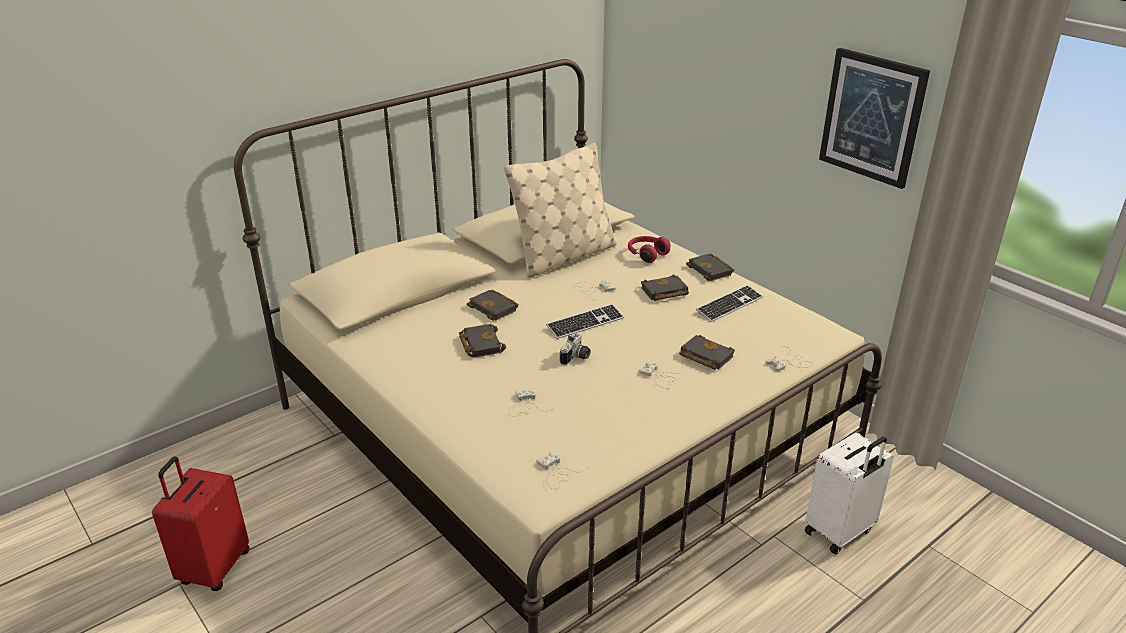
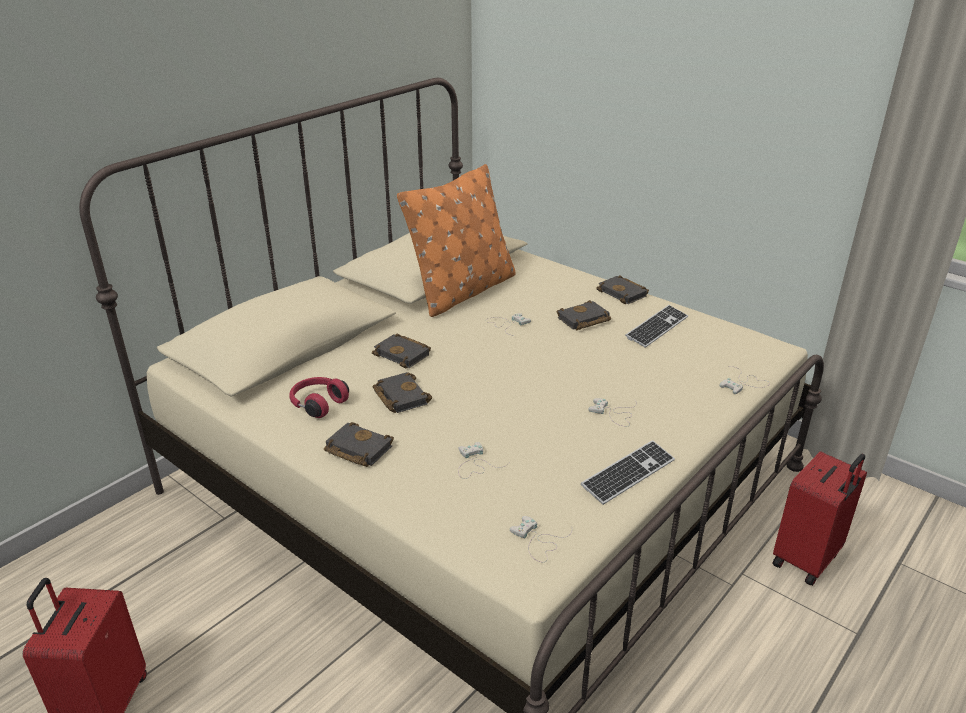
camera: 10 degrees left, 0 degrees up
beige pillow [504,143,617,277] -> orange pillow [397,164,516,317]
keyboard [546,304,624,339] -> keyboard moved to [581,440,675,505]
camera [560,333,591,365] -> none
red headphones [628,236,670,263] -> red headphones moved to [289,377,349,418]
black book [679,335,735,370] -> black book moved to [324,422,394,467]
white suitcase [805,432,894,554] -> red suitcase [772,451,867,586]
picture [819,48,930,189] -> none

